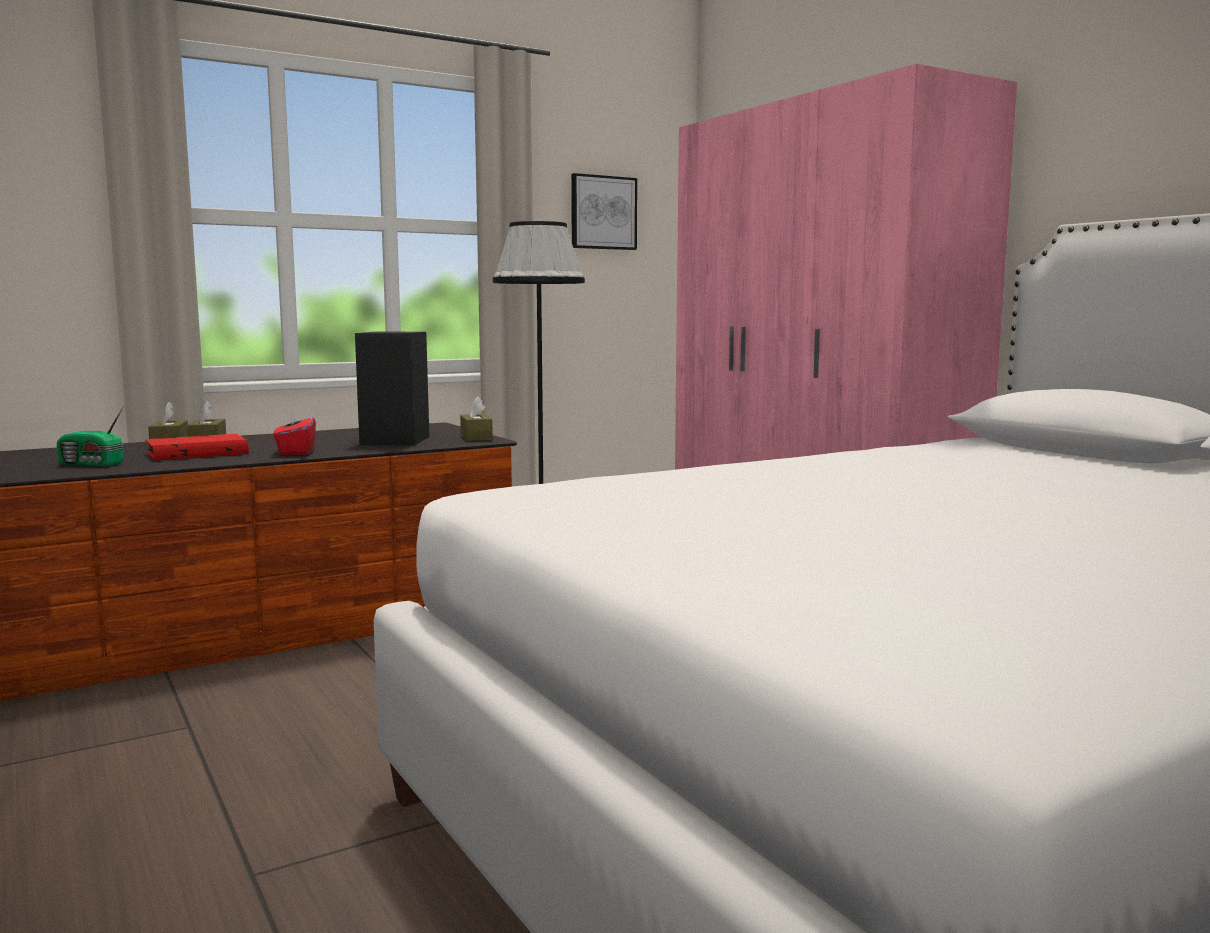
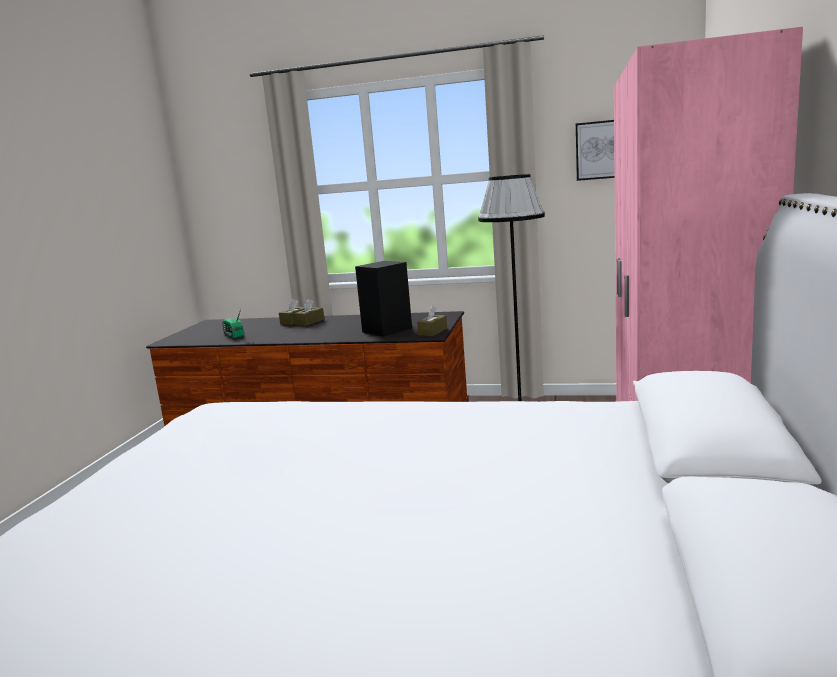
camera: 45 degrees right, 5 degrees up
red book [146,434,249,461] -> none
red tissue box [274,408,316,455] -> none

